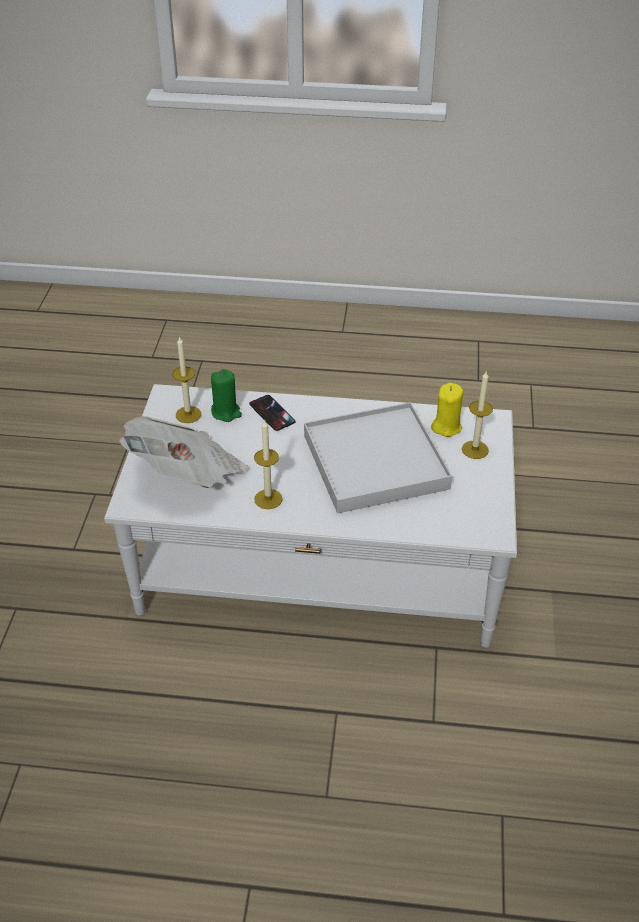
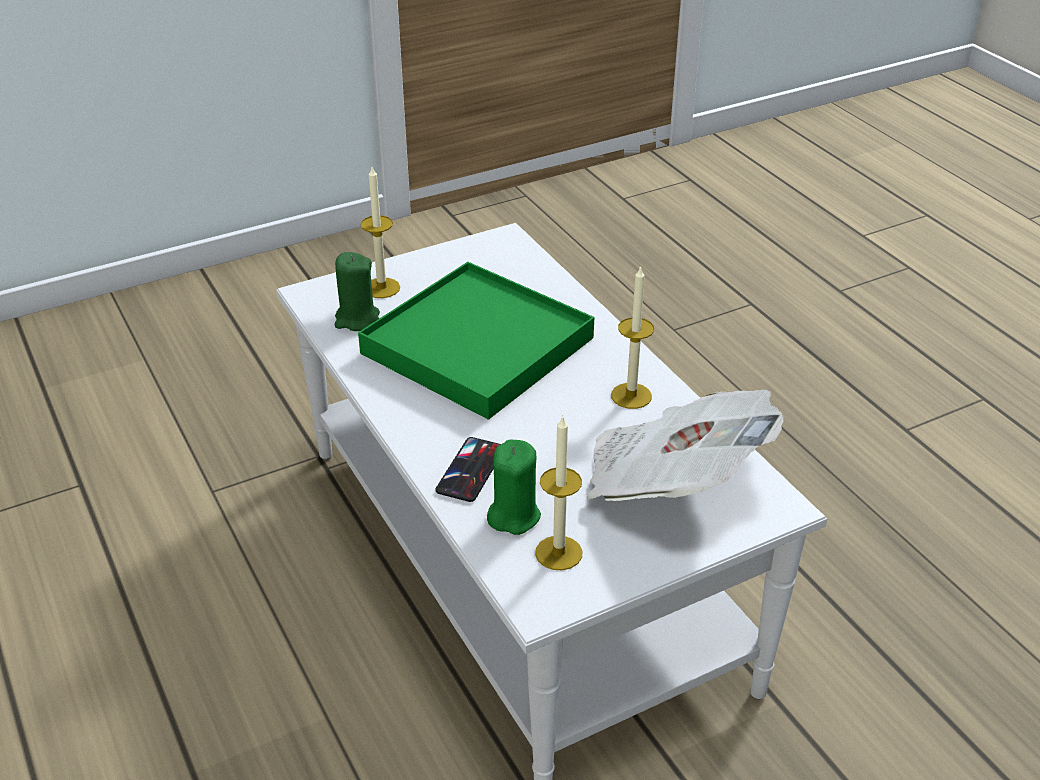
camera: 125 degrees left, 5 degrees down
white tray [304,402,452,513] -> green tray [358,262,594,420]
yellow candle [431,383,464,437] -> green candle [335,252,380,331]

